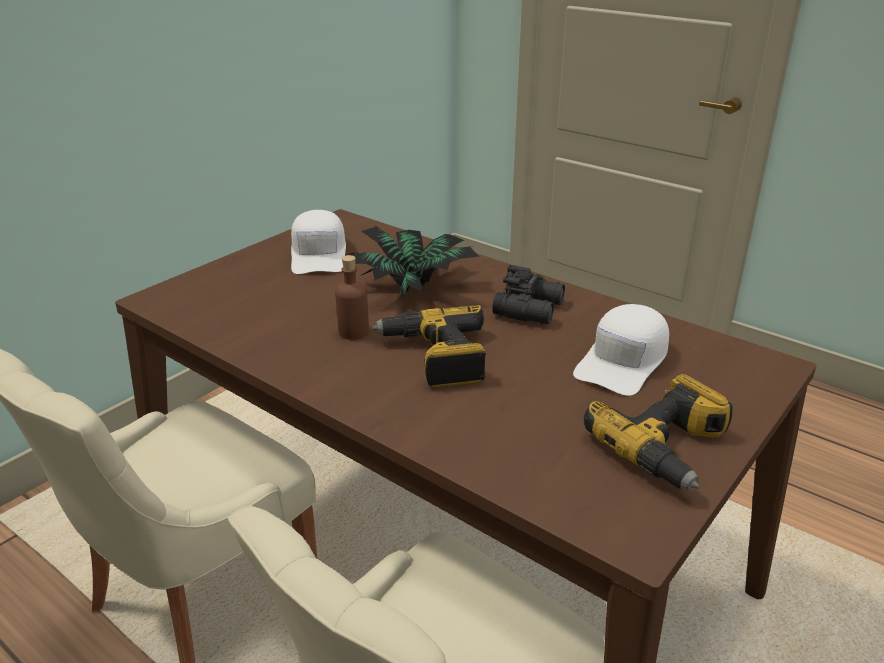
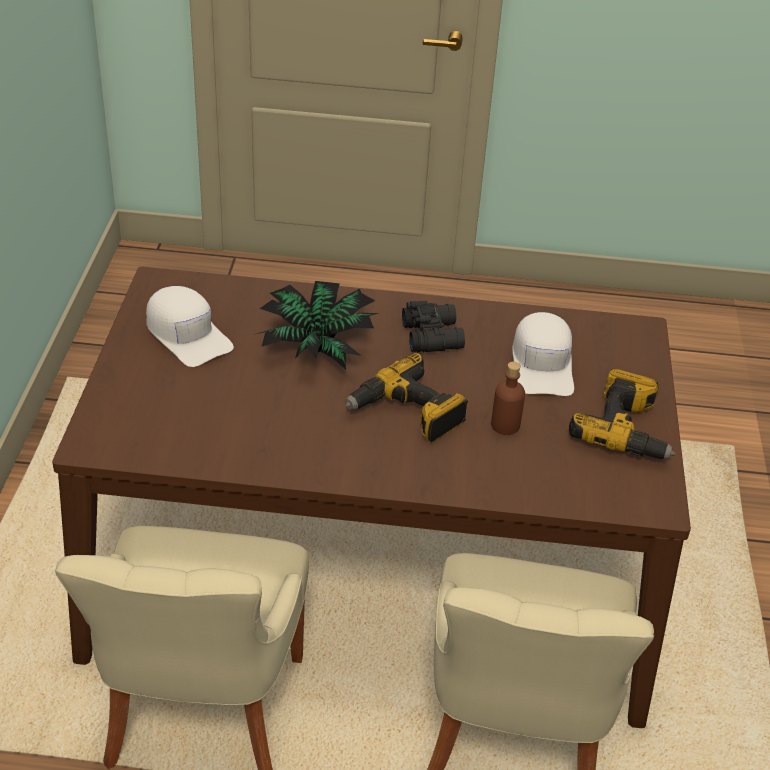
camera: 35 degrees left, 10 degrees up
brown bottle [335,255,369,340] -> brown bottle moved to [491,361,525,435]

